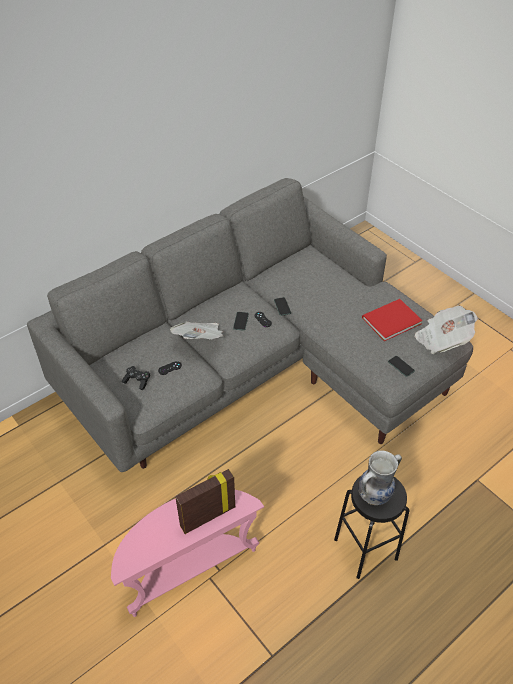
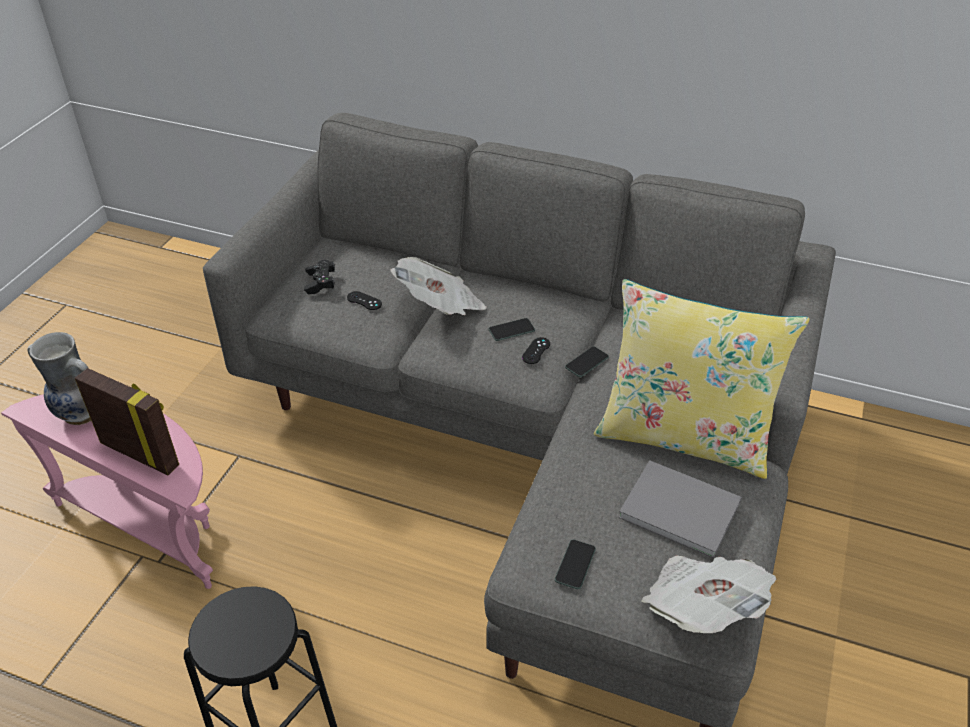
camera: 60 degrees right, 5 degrees down
vase [358,450,402,505] -> vase moved to [27,332,91,425]
red book [362,299,423,341] -> grey book [619,460,742,558]
none -> yellow pillow [594,279,810,479]

